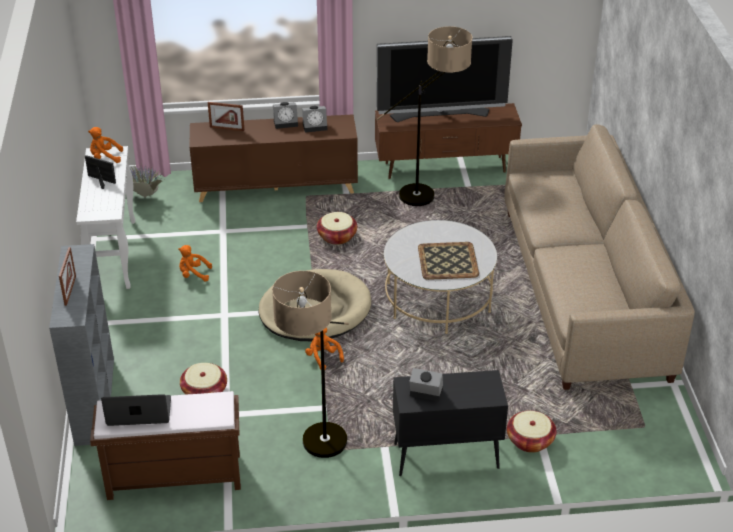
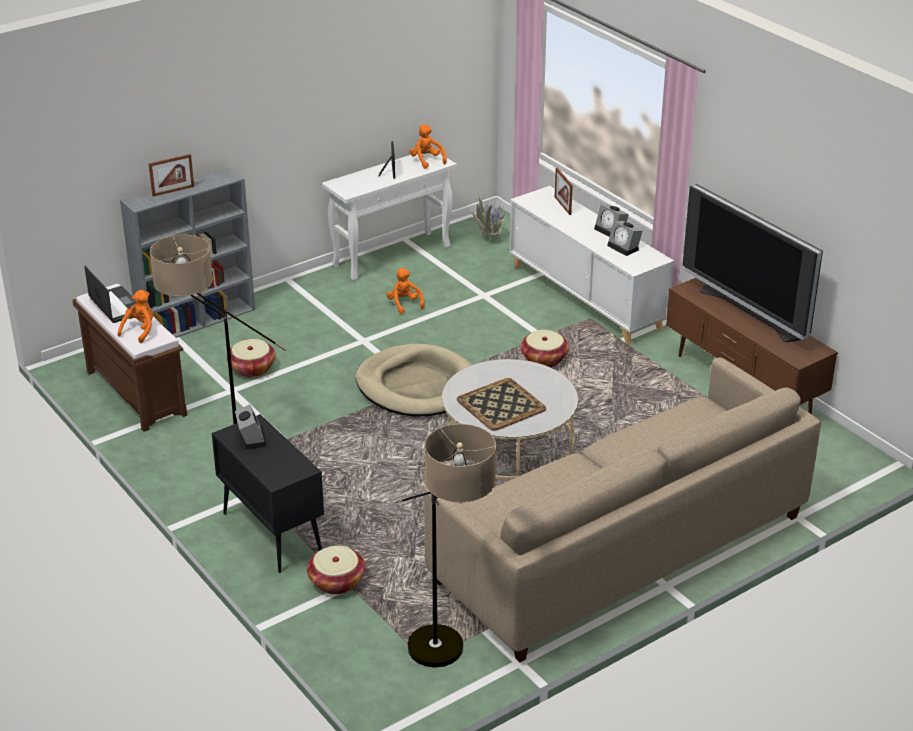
camera: 60 degrees right, 5 degrees down
brown cabinet [189,114,358,202] -> white cabinet [509,186,674,344]
orange plush toy [305,327,344,369] -> orange plush toy moved to [118,290,153,343]
floor lamp [376,26,472,206] -> floor lamp moved to [396,424,496,667]

